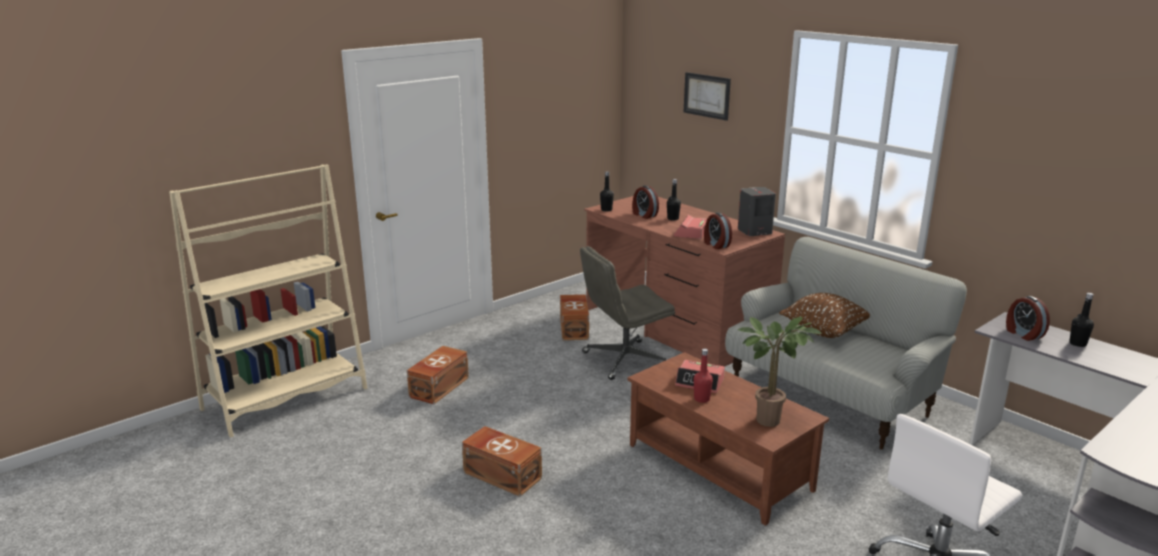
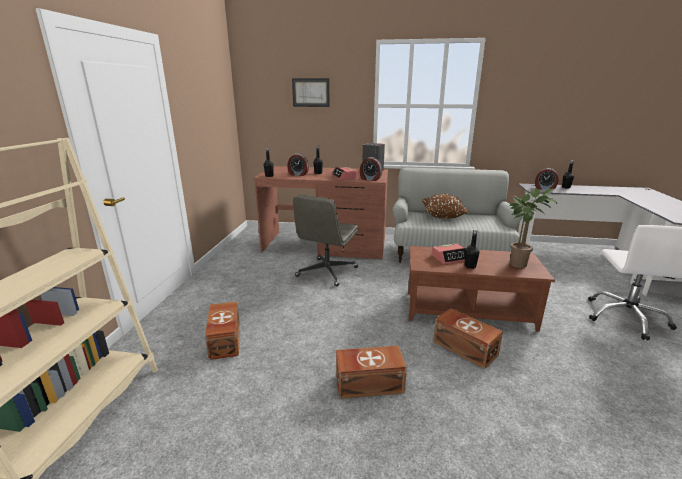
camera: 40 degrees left, 0 degrees up
brown storage box [560,294,589,340] -> brown storage box moved to [433,308,503,369]
red bottle [693,348,713,403] -> black bottle [465,229,480,269]

